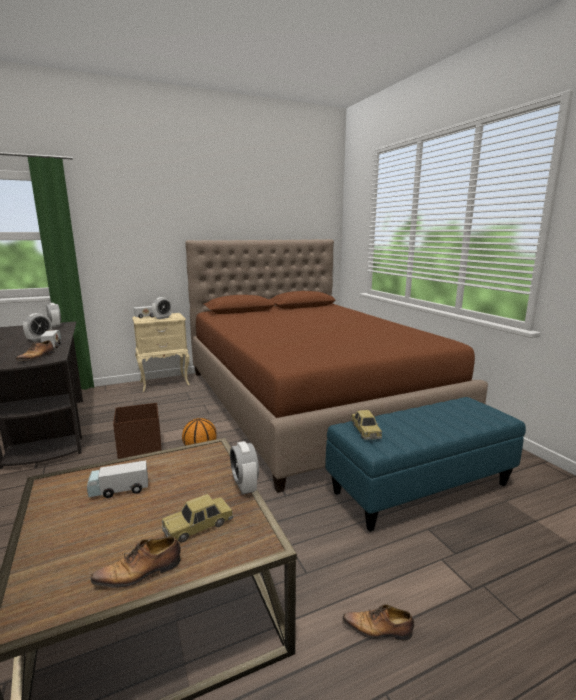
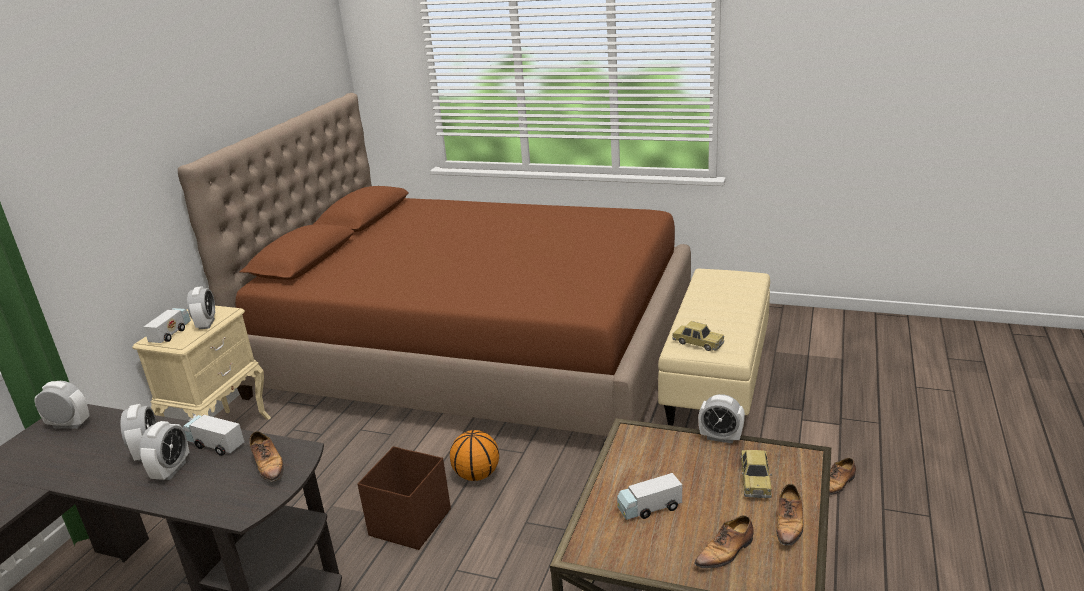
camera: 45 degrees left, 10 degrees up
toy truck [87,460,148,498] -> toy truck turned 45 degrees clockwise [617,473,682,520]
blue ottoman [325,397,526,532] -> beige ottoman [658,269,770,426]
none -> alarm clock [139,421,189,480]
none -> shoe [694,515,754,573]

